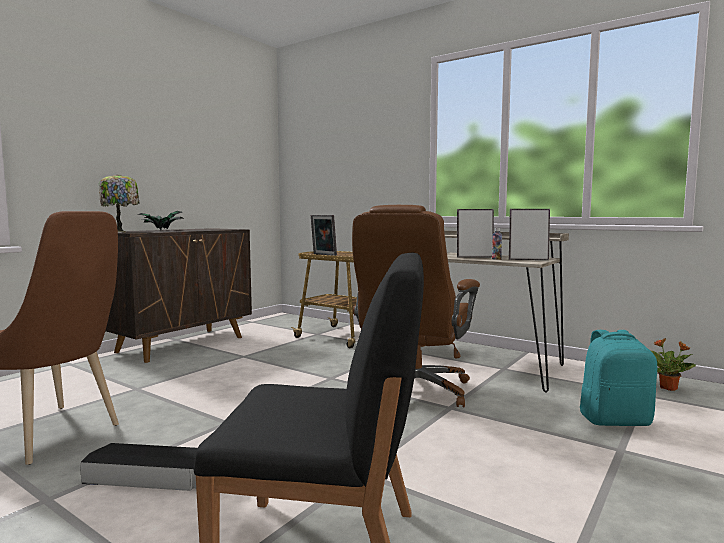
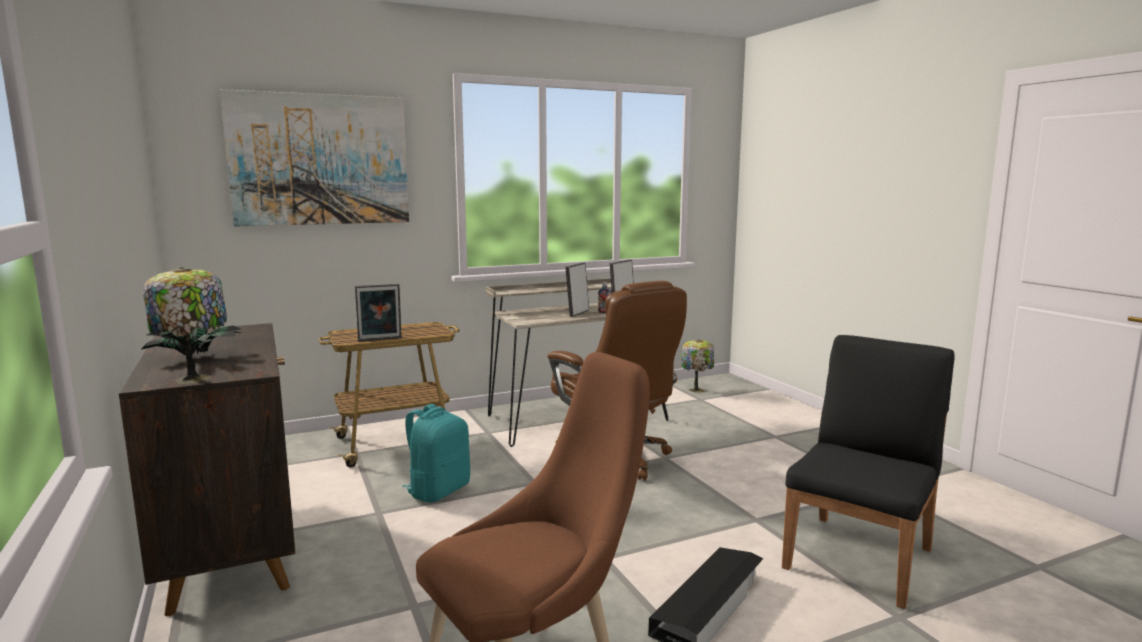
camera: 60 degrees left, 5 degrees up
turquoise backpack [579,330,657,426] -> turquoise backpack moved to [403,404,470,503]
potted plant [651,339,695,391] -> table lamp [681,339,714,393]
none -> picture [220,89,409,227]

